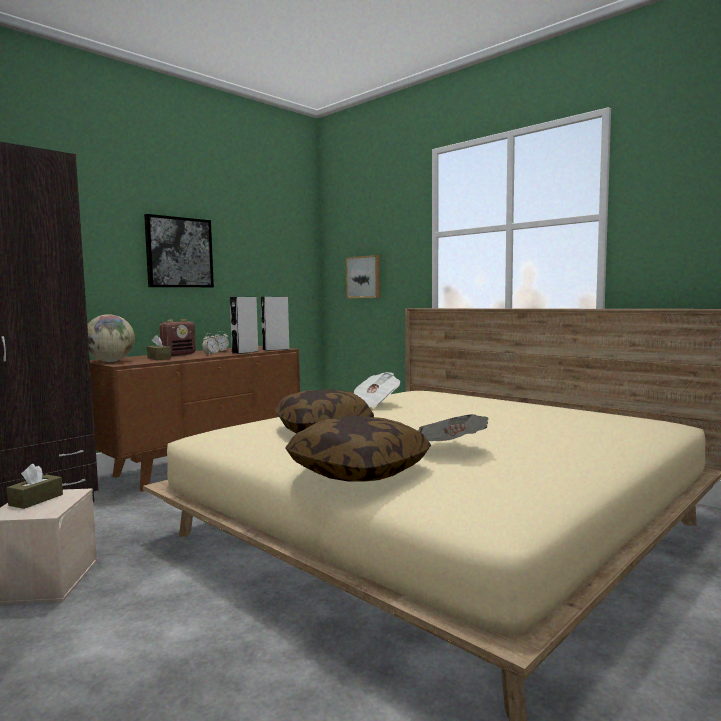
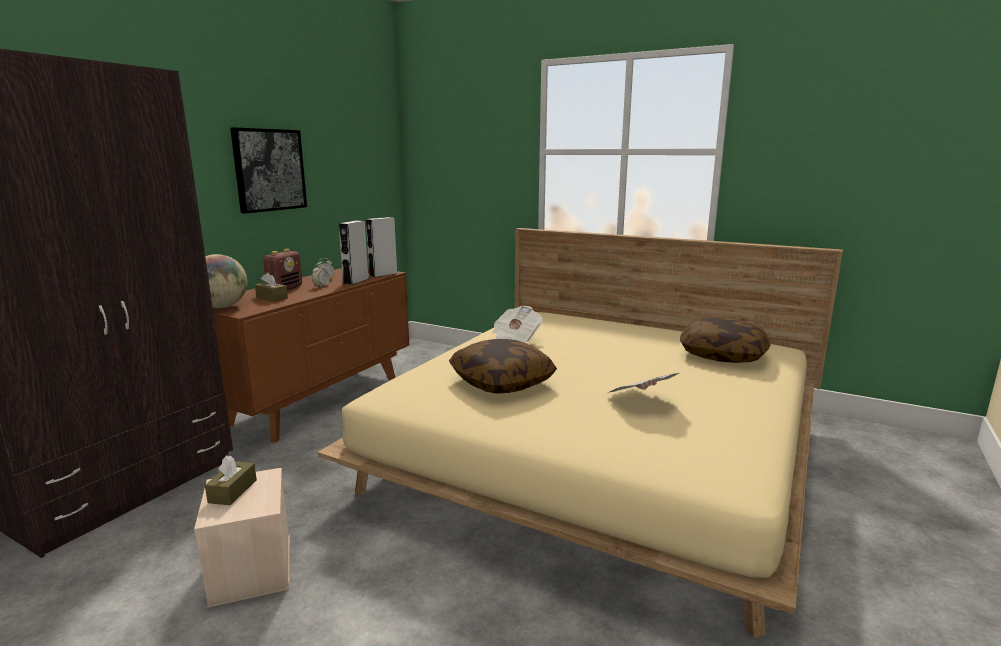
camera: 15 degrees left, 10 degrees up
pillow [285,416,431,482] -> pillow moved to [680,318,771,363]
picture [346,255,380,298] -> none

